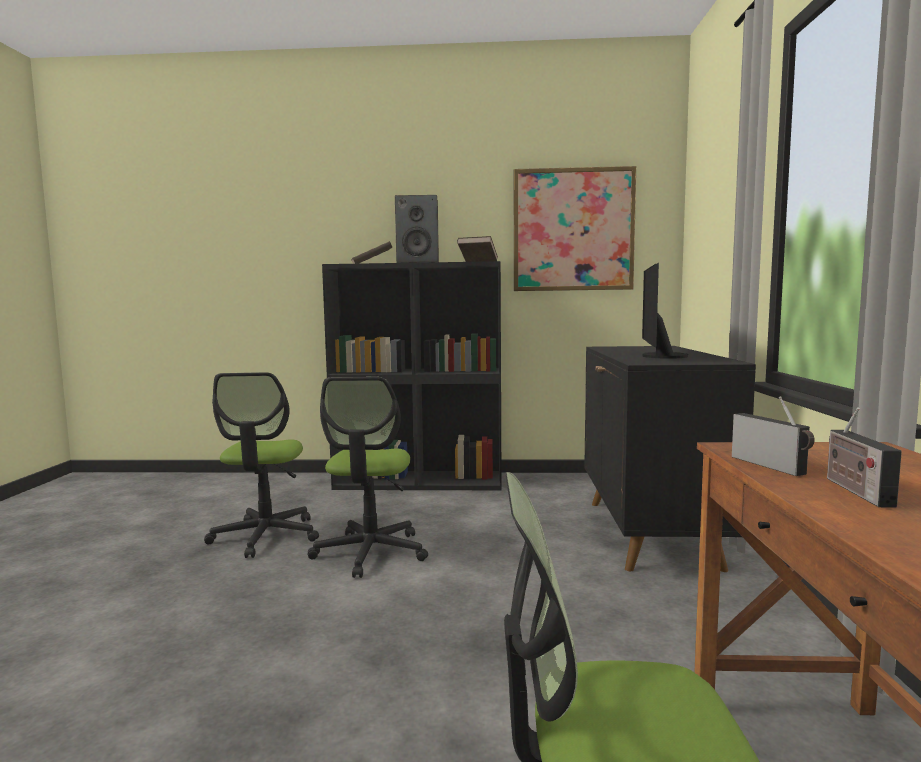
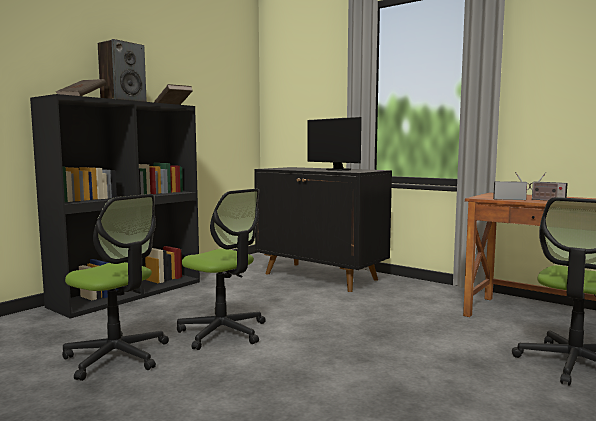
camera: 55 degrees left, 0 degrees up
picture [514,166,636,291] -> none

